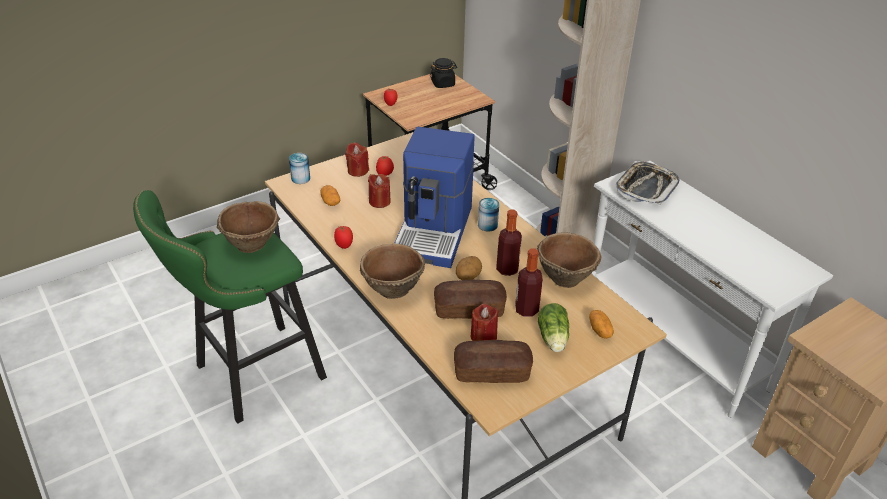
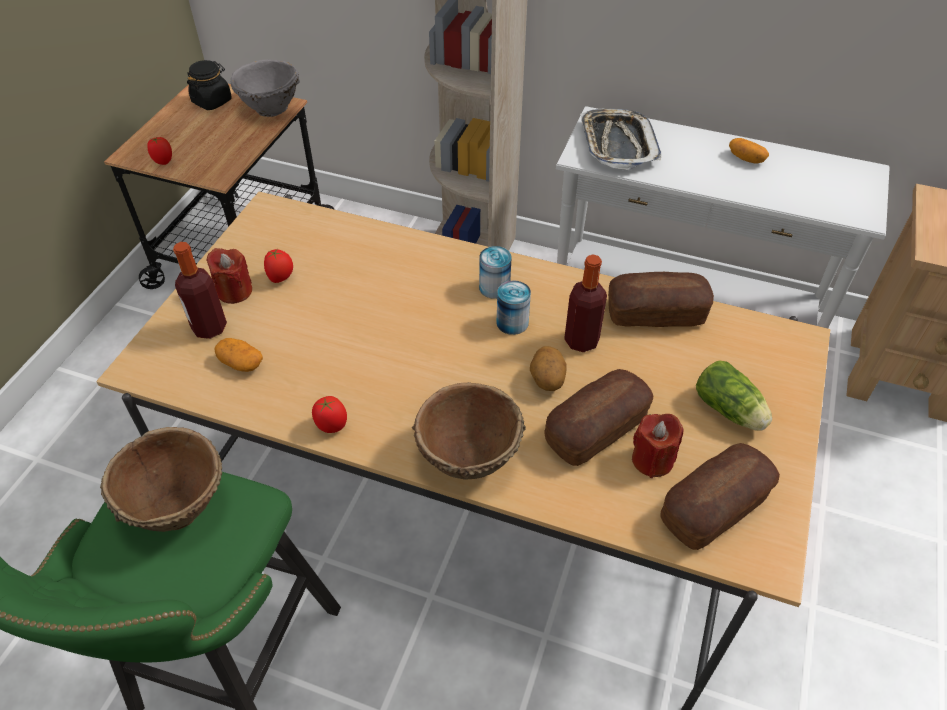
camera: 35 degrees left, 10 degrees up
can [289,153,310,184] -> can moved to [496,281,531,335]
red candle [368,174,391,208] -> none
coffee machine [394,127,475,268] -> none
bottle [515,248,543,317] -> bottle moved to [173,242,227,339]
brown bowl [537,233,601,288] -> bread [608,272,714,327]
potato [589,310,614,339] -> potato moved to [729,138,769,164]
none -> grey bowl [231,59,300,117]

